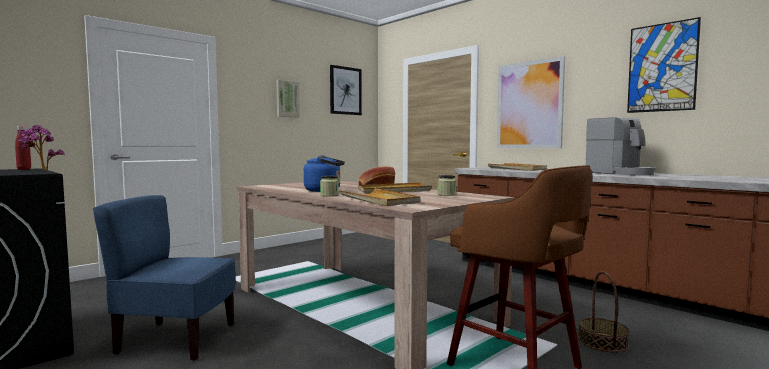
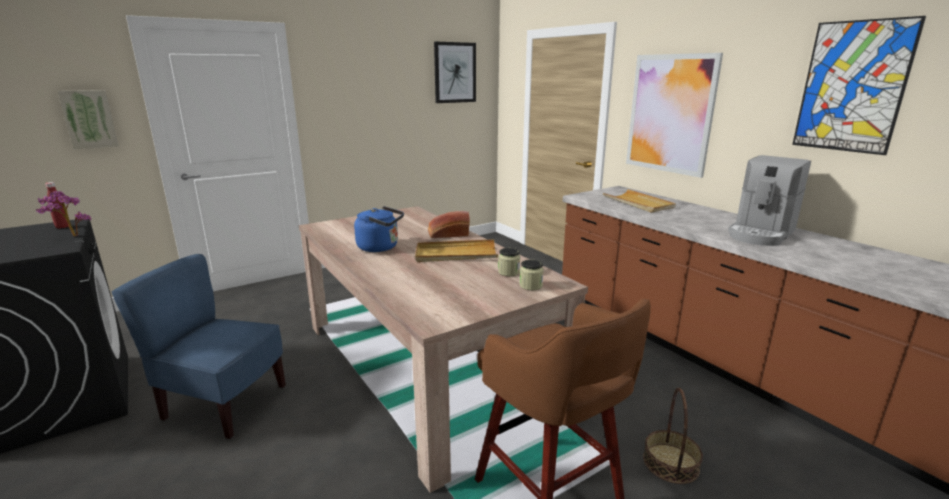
camera: 10 degrees right, 15 degrees up
picture [276,80,300,118] -> picture moved to [57,90,119,150]
jar [320,176,339,197] -> jar moved to [519,260,544,290]
beige tray [340,188,420,206] -> none
coffee machine [586,117,656,176] -> coffee machine turned 60 degrees clockwise [728,155,811,246]

